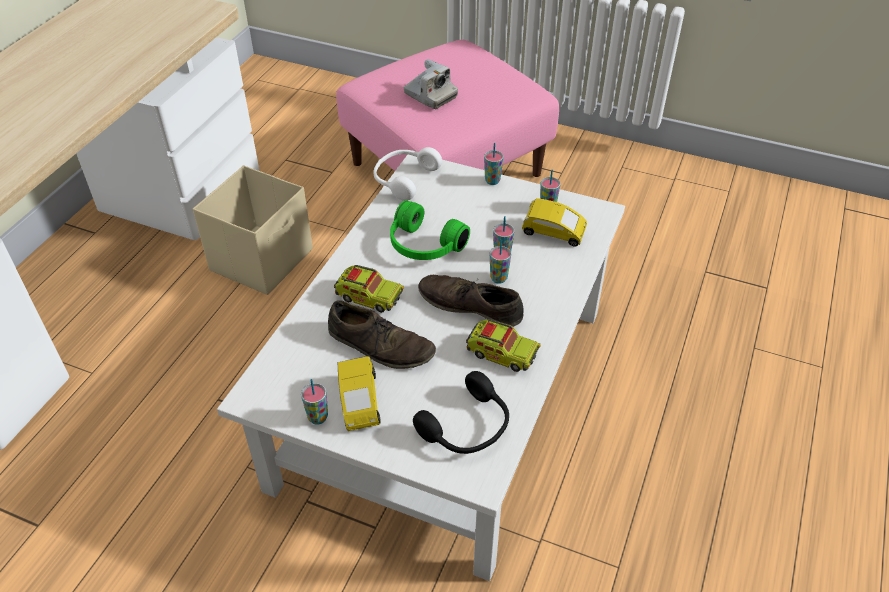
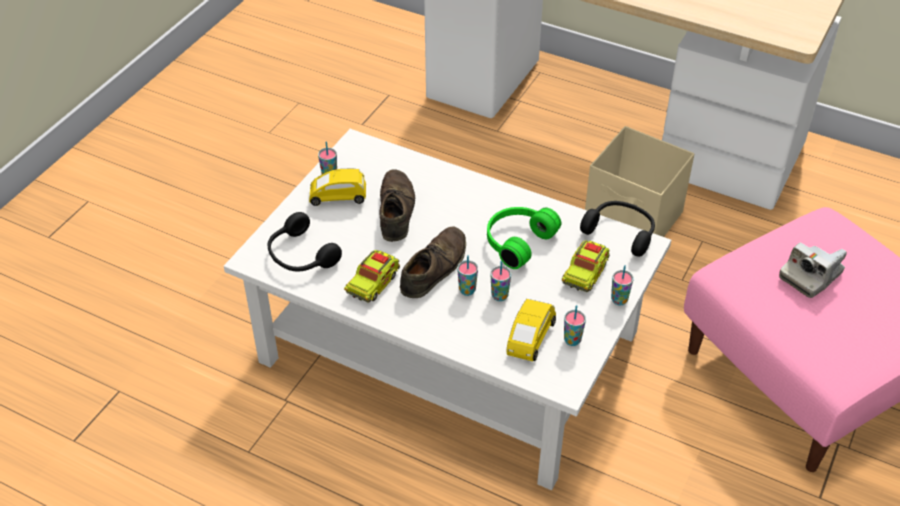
camera: 95 degrees right, 0 degrees up
brown shoe [328,301,436,369] -> brown shoe turned 150 degrees clockwise [379,169,415,242]
toy truck [334,265,404,313] -> toy truck moved to [562,240,610,292]
white headphones [373,147,442,201] -> black headphones [580,201,655,257]

